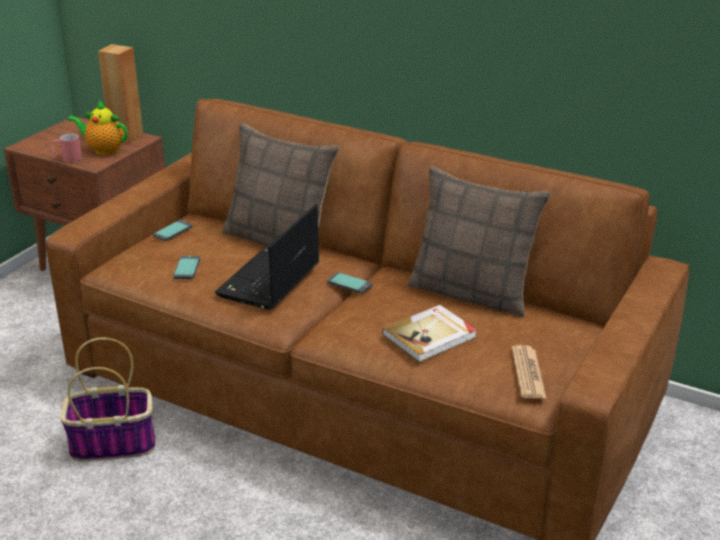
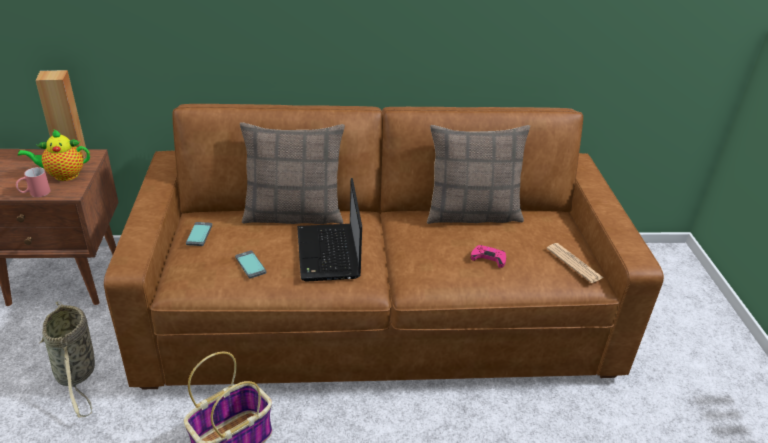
camera: 35 degrees left, 5 degrees up
phone [327,272,372,294] -> none
book [382,305,477,363] -> pink game controller [471,245,506,268]
none -> basket [39,302,95,418]

